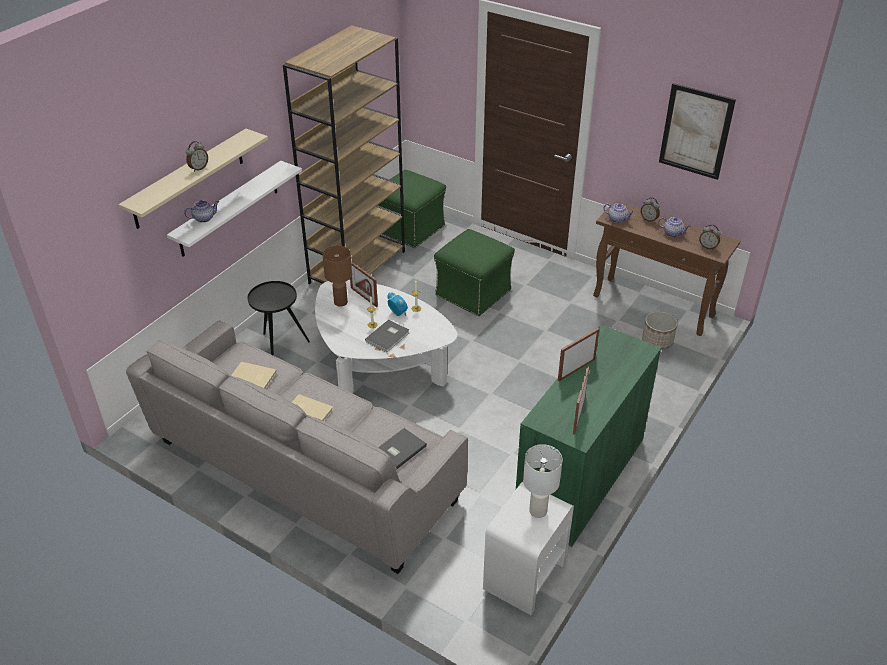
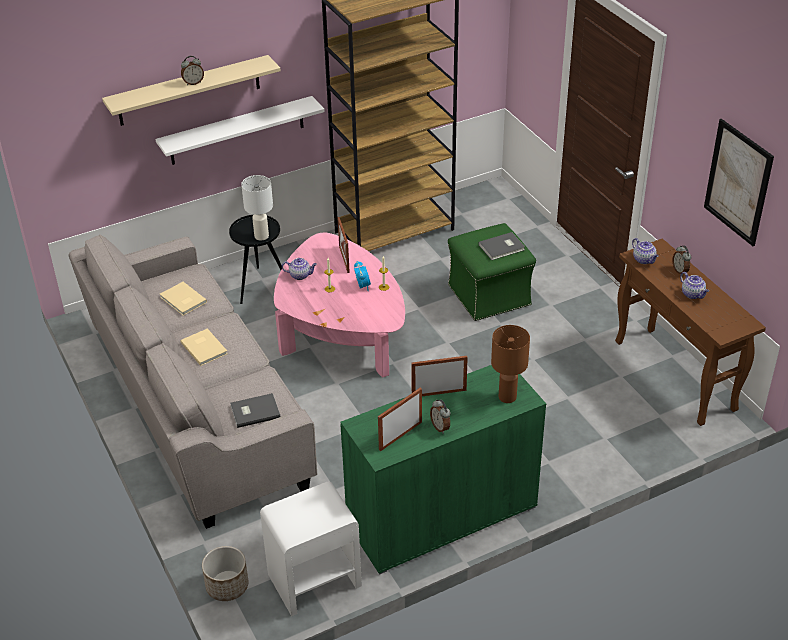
camera: 30 degrees right, 0 degrees up
teapot [184,200,219,223] -> teapot moved to [282,258,317,280]
white coffee table [315,280,457,393] -> pink coffee table [274,233,405,378]
brown table lamp [322,246,352,307] -> brown table lamp moved to [491,325,530,403]
grey book [365,320,410,352] -> grey book moved to [478,232,525,260]
green ottoman [378,170,446,248] -> none
white table lamp [523,444,562,518] -> white table lamp moved to [241,175,273,241]
planter [642,311,678,350] -> planter moved to [202,546,248,601]
alarm clock [699,224,721,250] -> alarm clock moved to [430,399,450,434]

